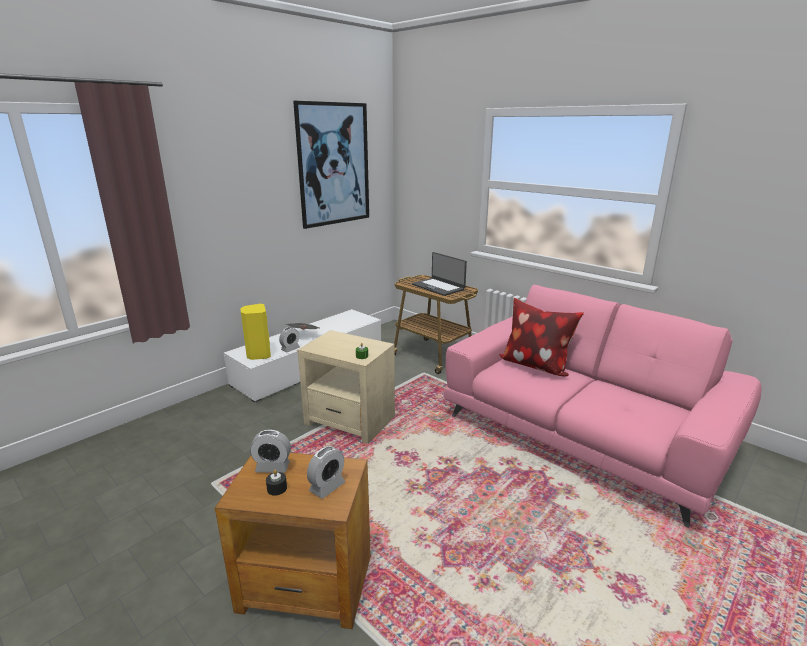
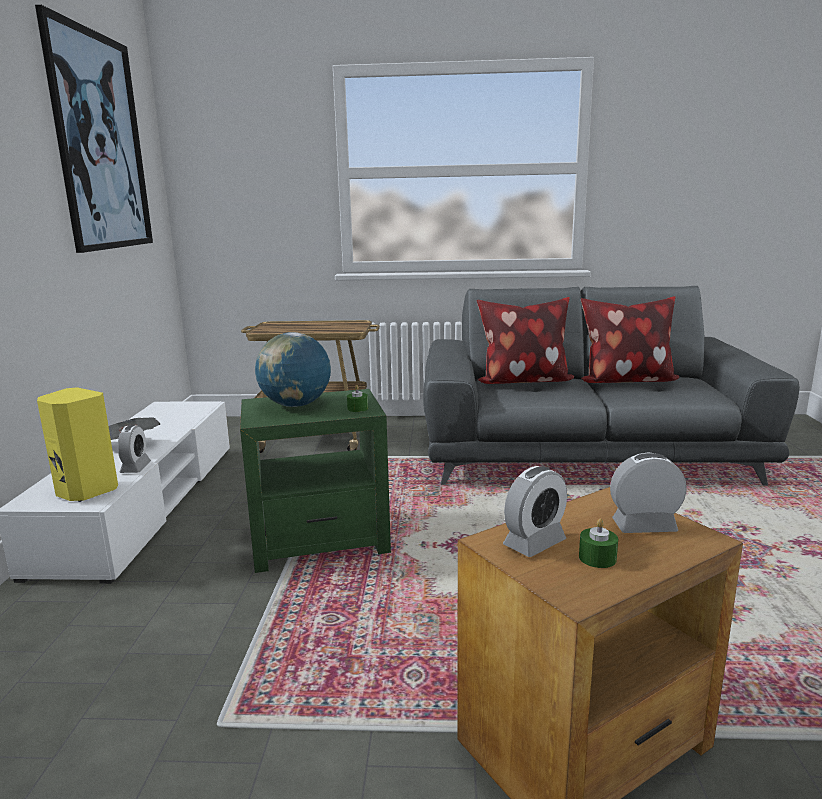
camera: 40 degrees left, 5 degrees down
black candle [266,470,287,496] -> green candle [579,519,618,568]
beige side table [298,330,395,444] -> green side table [240,389,391,573]
alarm clock [307,446,345,499] -> alarm clock turned 90 degrees counterclockwise [610,453,687,533]
laptop [412,252,467,296] -> none
pink sofa [443,285,762,528] -> grey sofa [423,286,800,485]
none -> globe [255,332,331,407]
none -> pillow [581,296,679,383]

